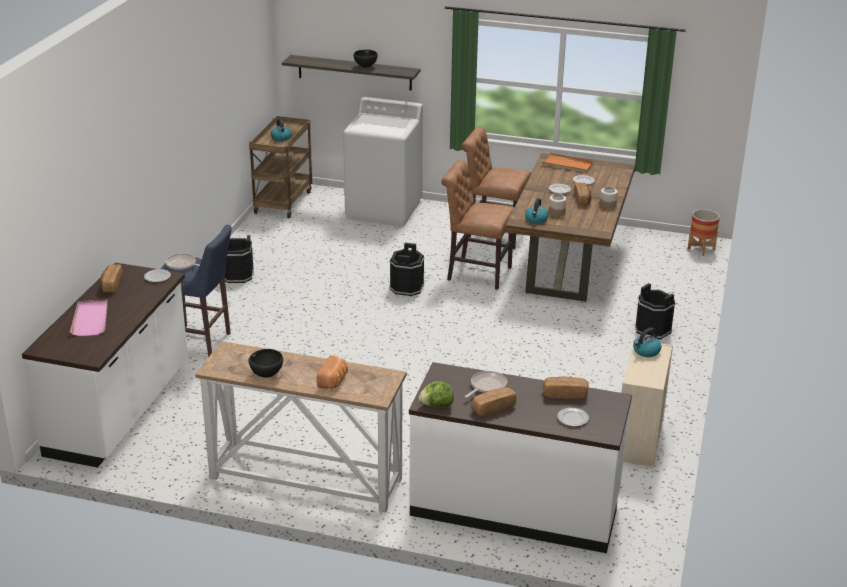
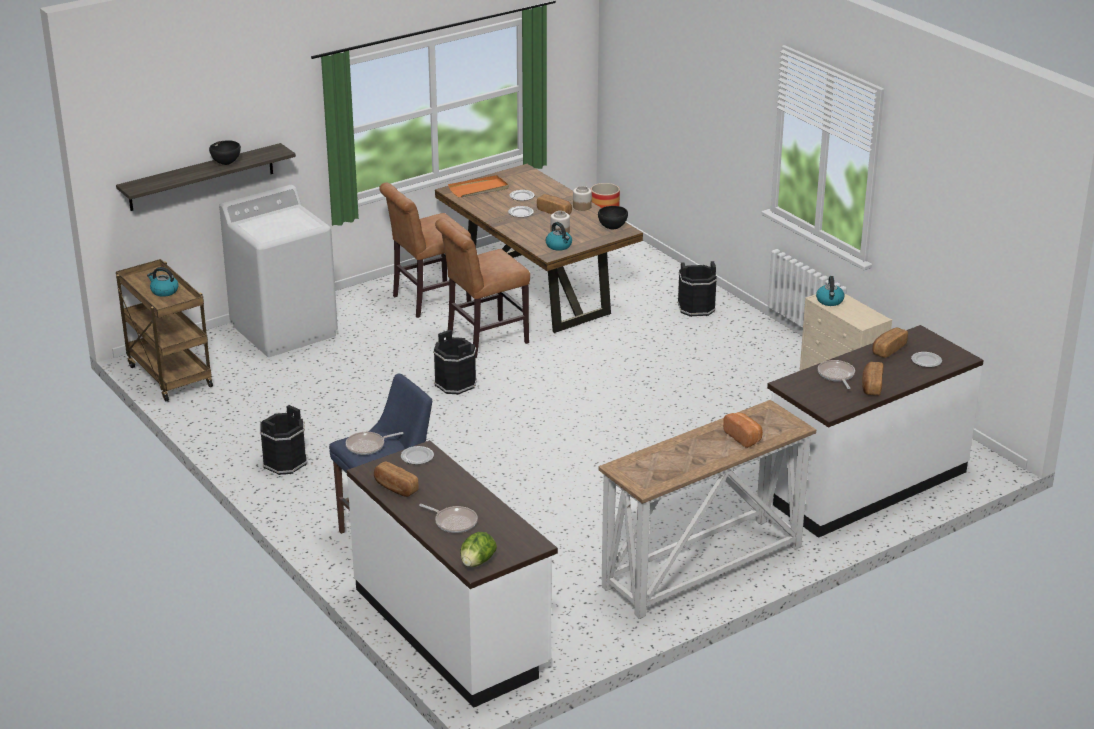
camera: 50 degrees left, 0 degrees up
pink tray [70,300,108,336] -> frying pan [419,504,478,533]
black bowl [248,349,283,378] -> black bowl moved to [598,206,628,230]
lettuce [419,381,454,408] -> lettuce moved to [460,532,497,567]

